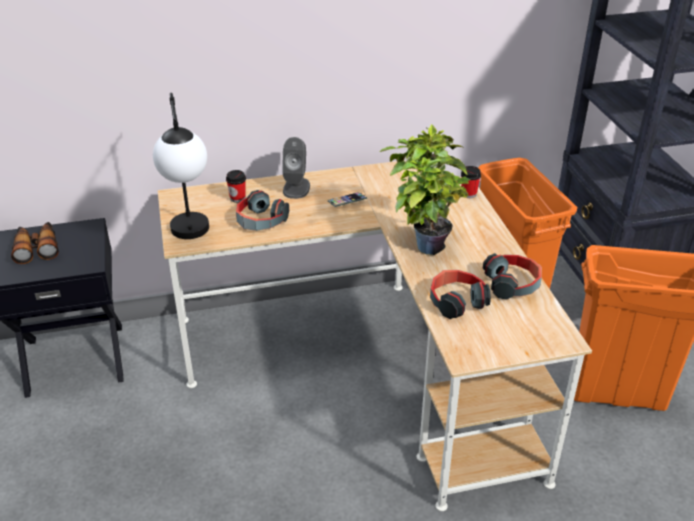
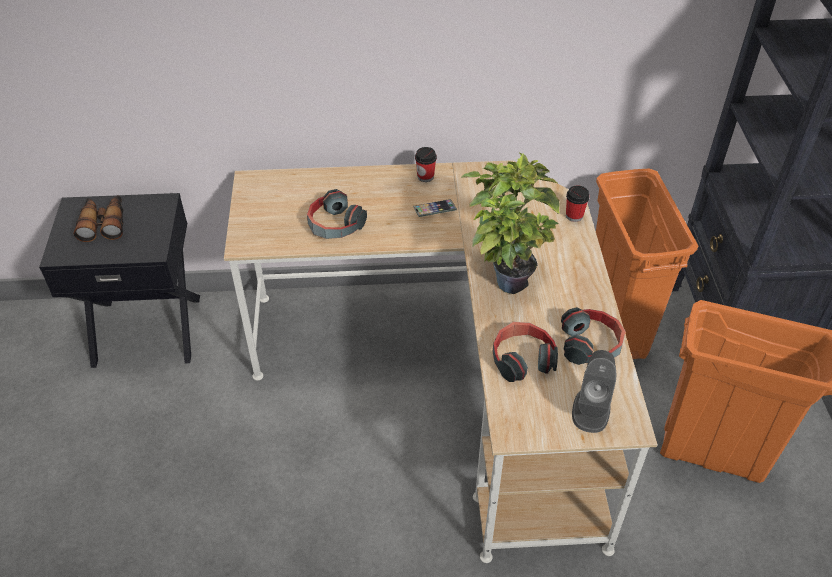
camera: 10 degrees right, 10 degrees up
table lamp [153,93,209,239] -> none
cup [226,170,246,203] -> cup moved to [415,147,437,182]
grey speaker [282,137,310,199] -> grey speaker moved to [572,350,616,433]

